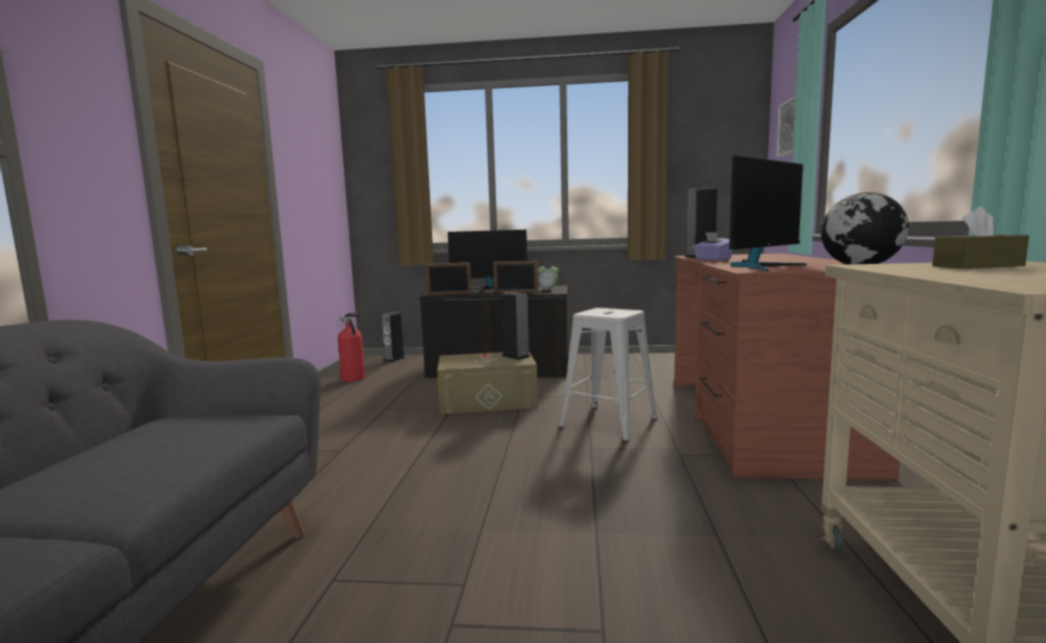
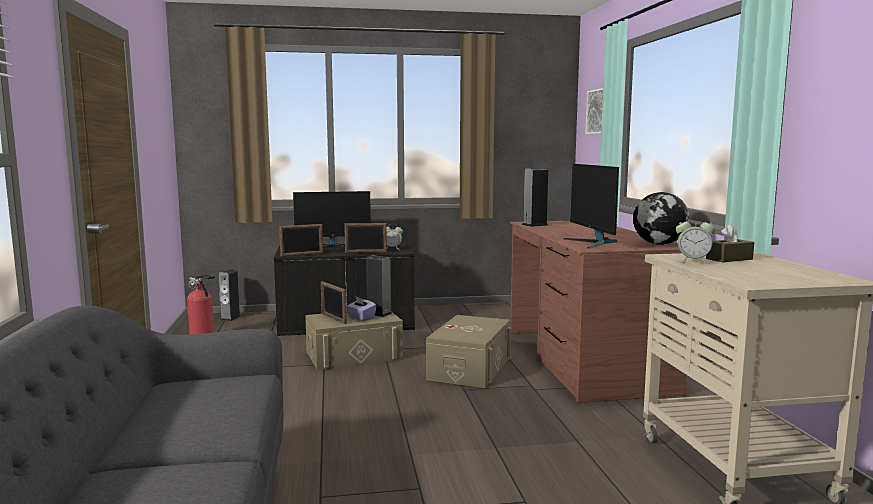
camera: 15 degrees left, 0 degrees up
white stool [559,308,658,442] -> beige storage box [426,315,511,388]
purple tissue box [693,232,733,261] -> purple tissue box moved to [346,296,376,321]
monitor [729,156,807,271] -> monitor turned 135 degrees clockwise [564,164,619,248]
none -> picture frame [321,281,347,324]
none -> alarm clock [676,216,716,264]

